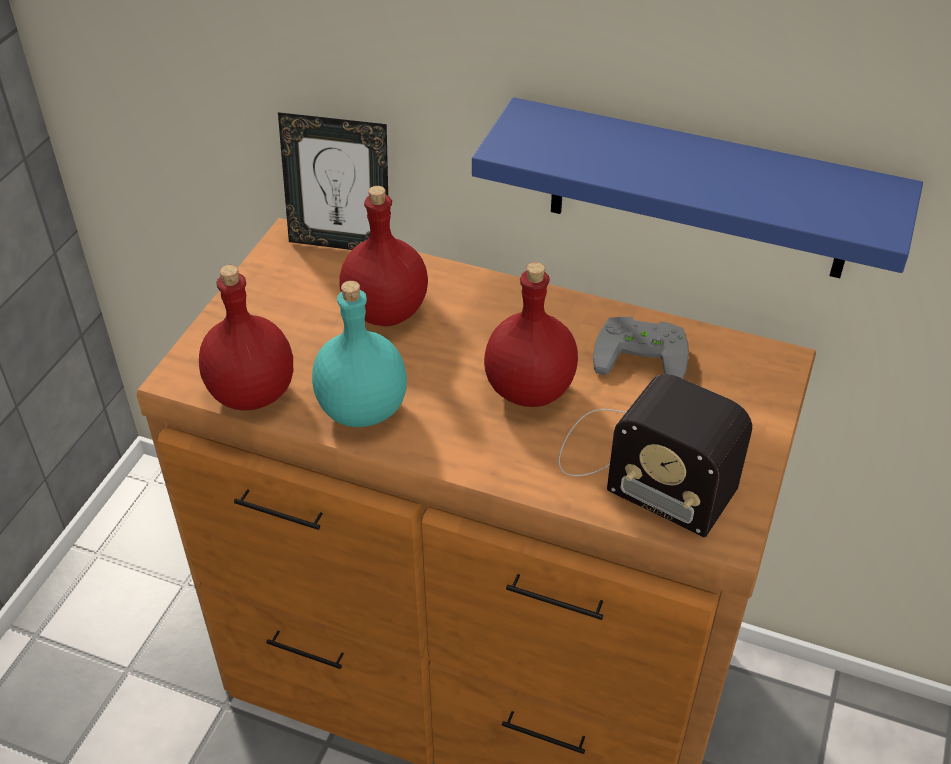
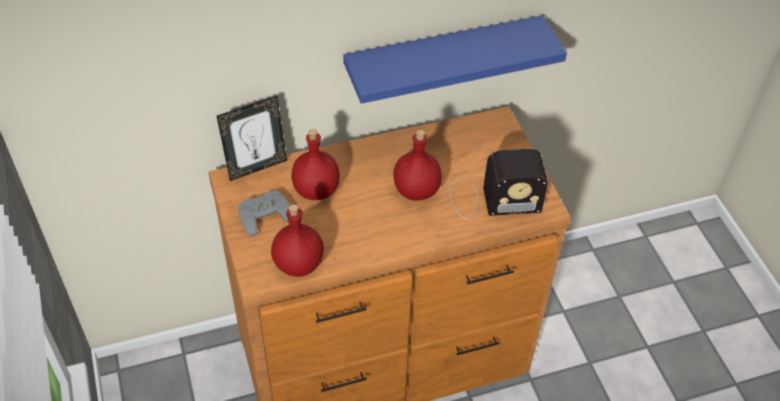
camera: 40 degrees left, 5 degrees up
turquoise bottle [312,281,407,427] -> none
grey game controller [593,317,689,379] -> grey game controller moved to [238,191,290,237]

